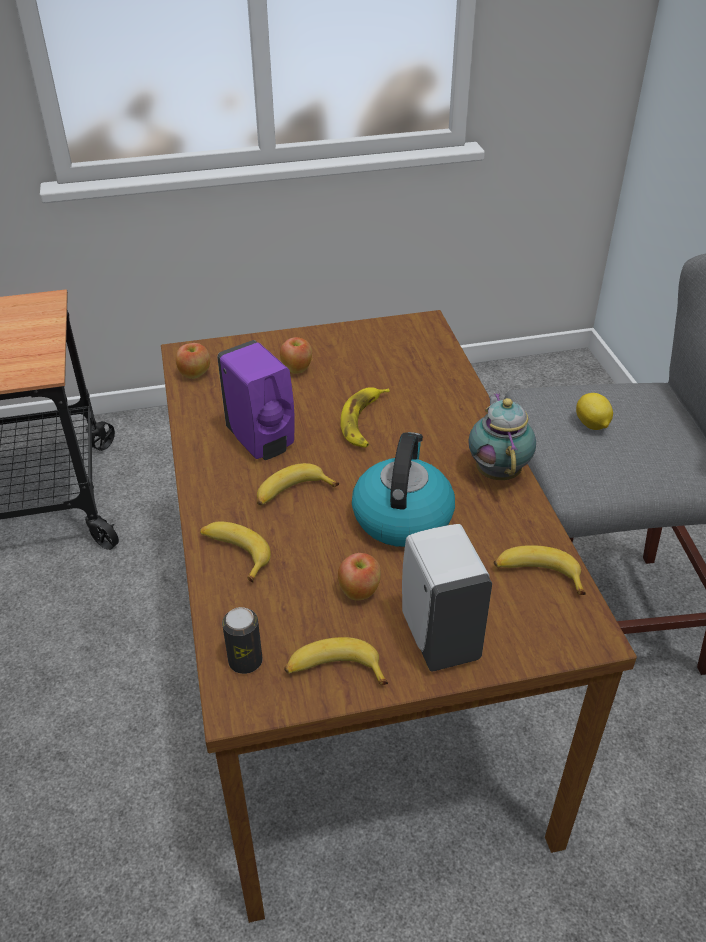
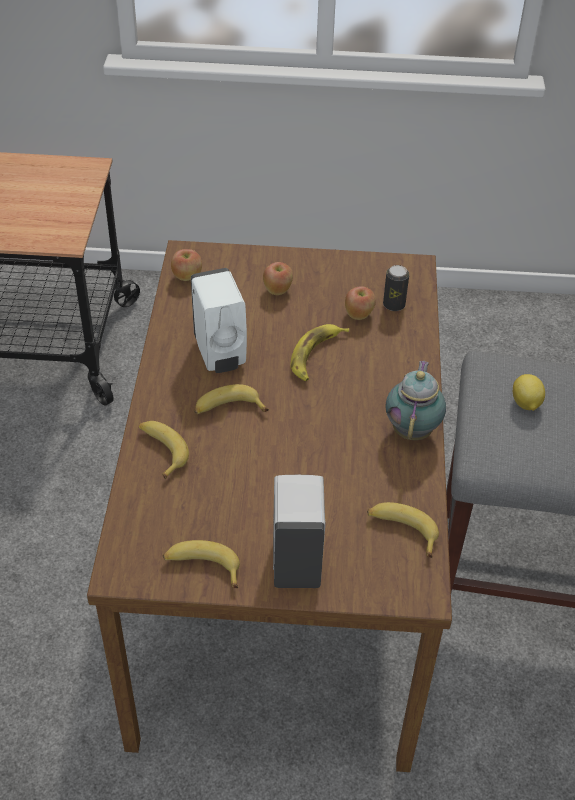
camera: 15 degrees right, 5 degrees up
purple soap dispenser [217,340,295,460] -> white soap dispenser [191,268,247,373]
can [222,607,263,674] -> can moved to [383,265,409,311]
apple [338,553,381,601] -> apple moved to [345,286,376,320]
kettle [352,432,455,547] -> none

